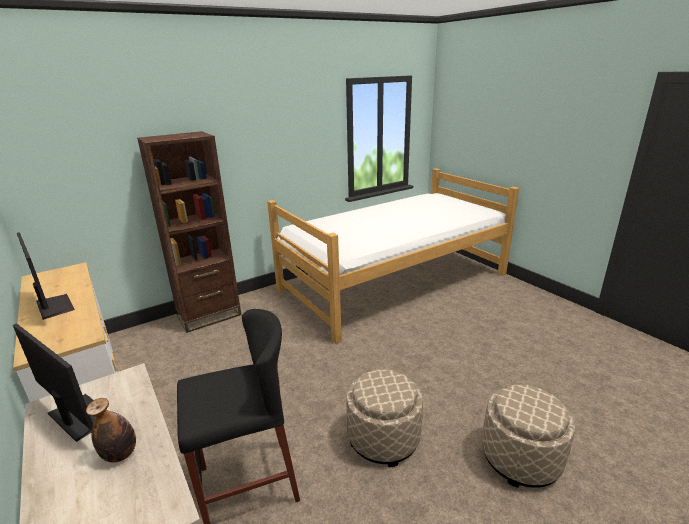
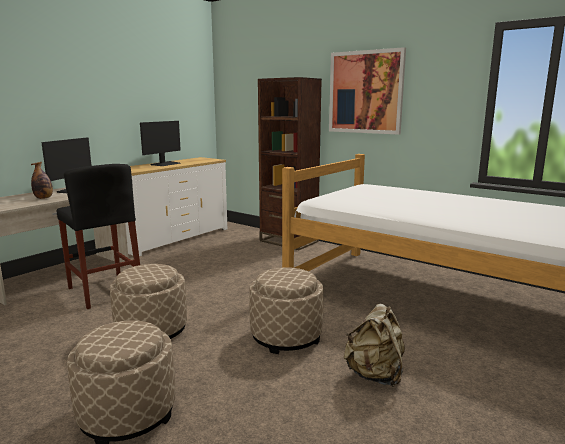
camera: 70 degrees right, 10 degrees down
none -> beige ottoman [249,267,323,354]
none -> picture [329,47,406,135]
none -> beige backpack [344,304,405,387]

